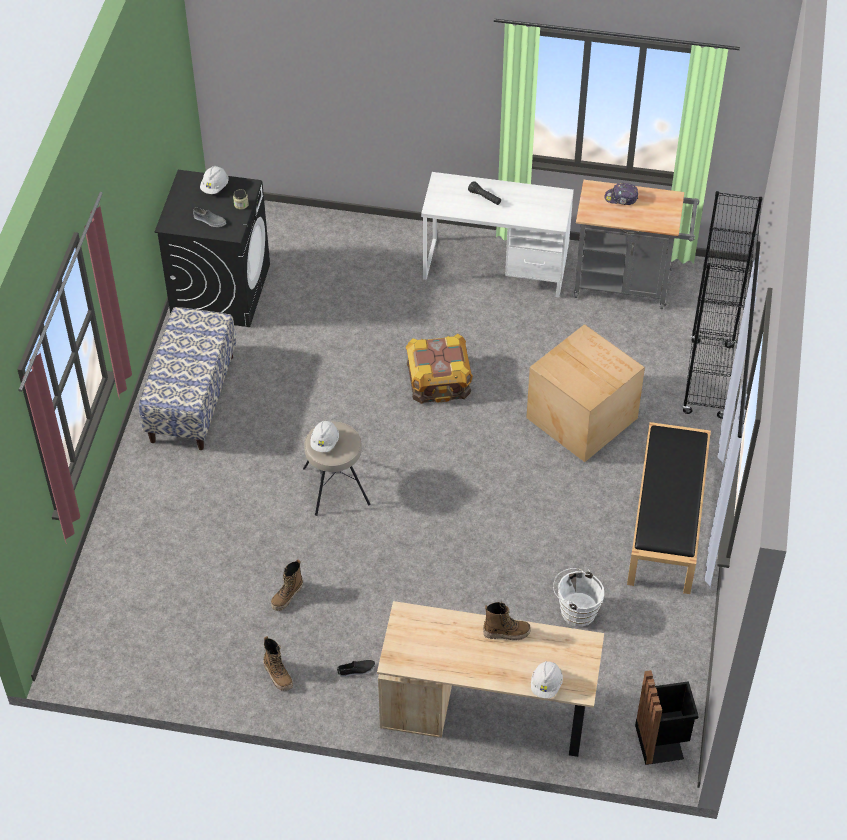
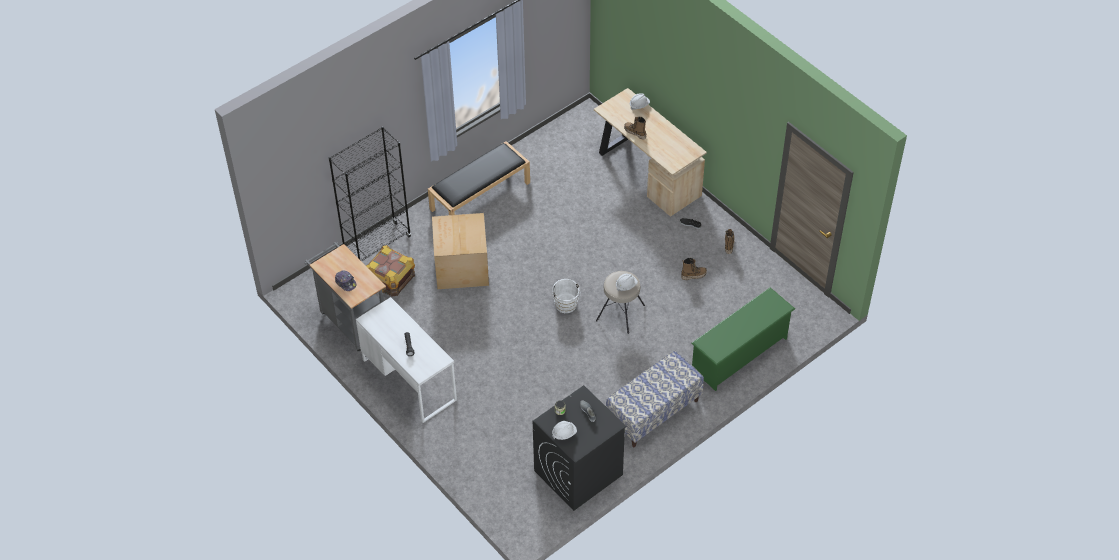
camera: 140 degrees left, 0 degrees up
crate [405,334,473,404] -> crate moved to [366,245,415,297]
white bucket [553,568,604,627] -> white bucket moved to [553,279,581,313]
black trash can [635,670,699,765] -> none
none -> green shoe rack [692,288,795,391]

